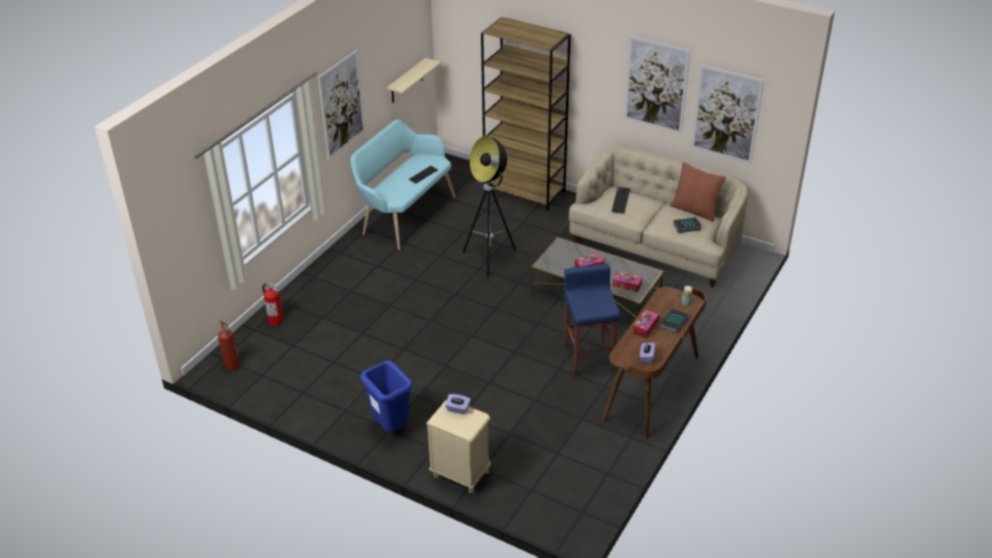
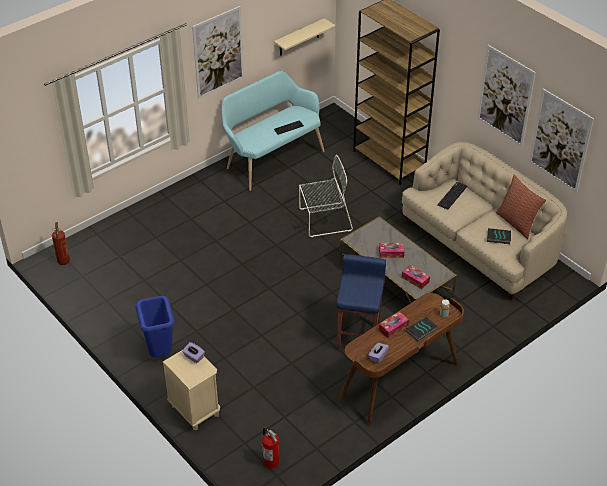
camera: 20 degrees right, 5 degrees up
fire extinguisher [262,283,283,326] -> fire extinguisher moved to [262,428,279,469]
floor lamp [463,136,516,278] -> grey chair [299,155,353,237]

